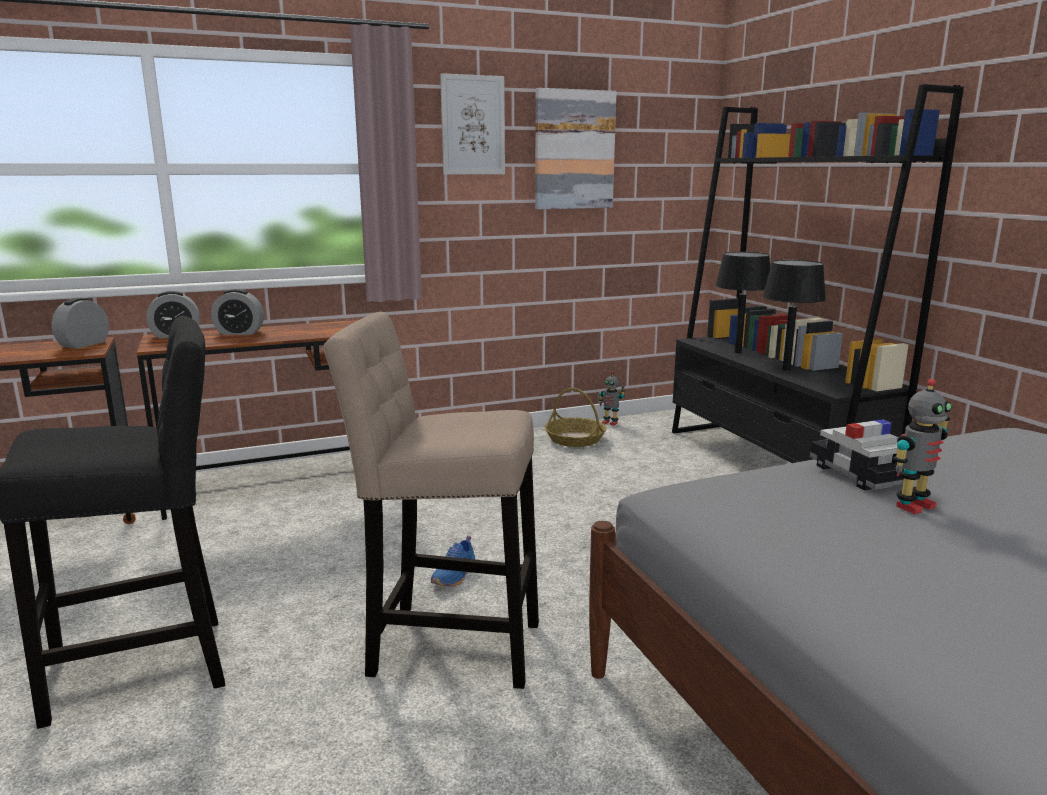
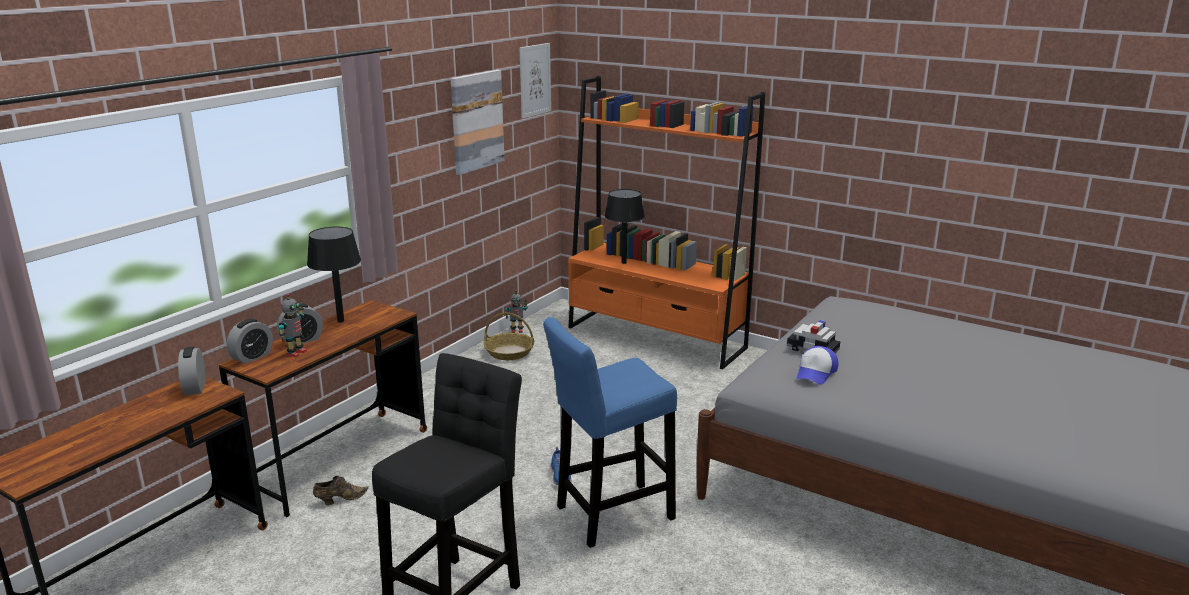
camera: 35 degrees left, 5 degrees up
beige stool [324,312,539,689] -> blue stool [543,317,677,548]
picture [440,73,505,175] -> picture moved to [520,43,551,118]
black bookcase [672,84,964,463] -> orange bookcase [568,76,765,370]
black table lamp [762,260,826,371] -> black table lamp moved to [307,227,361,323]
toy robot [893,379,951,514] -> toy robot moved to [279,293,307,357]
none -> brown shoe [313,476,369,505]
none -> cap [796,346,838,384]

